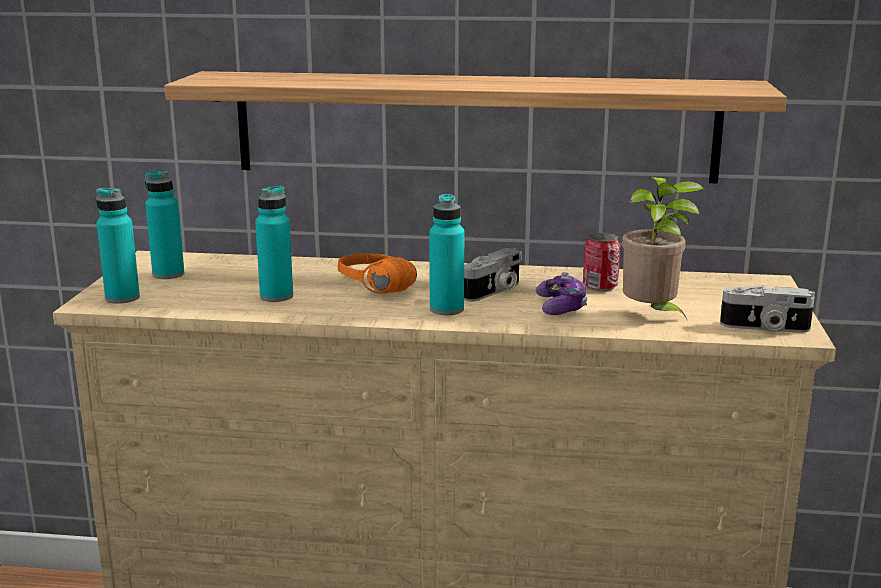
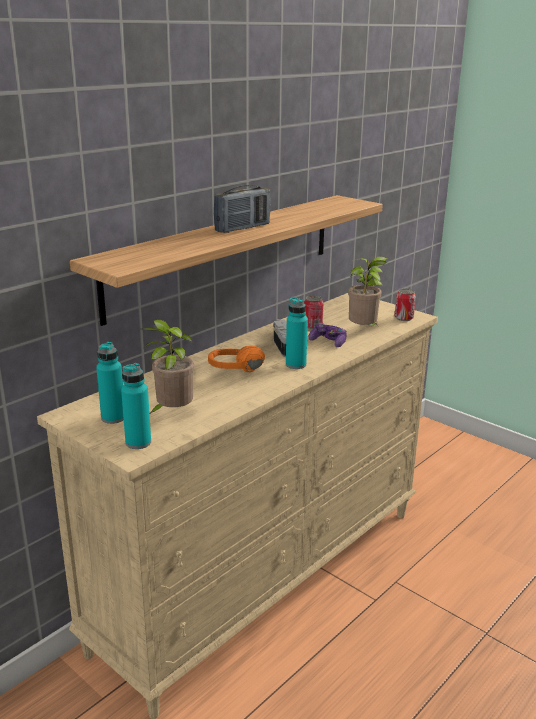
camera: 55 degrees left, 5 degrees up
turquoise bottle [255,185,293,302] -> none
camera [720,286,815,333] -> can [395,289,416,321]
none -> potted plant [141,319,195,413]
none -> radio [214,185,271,233]

